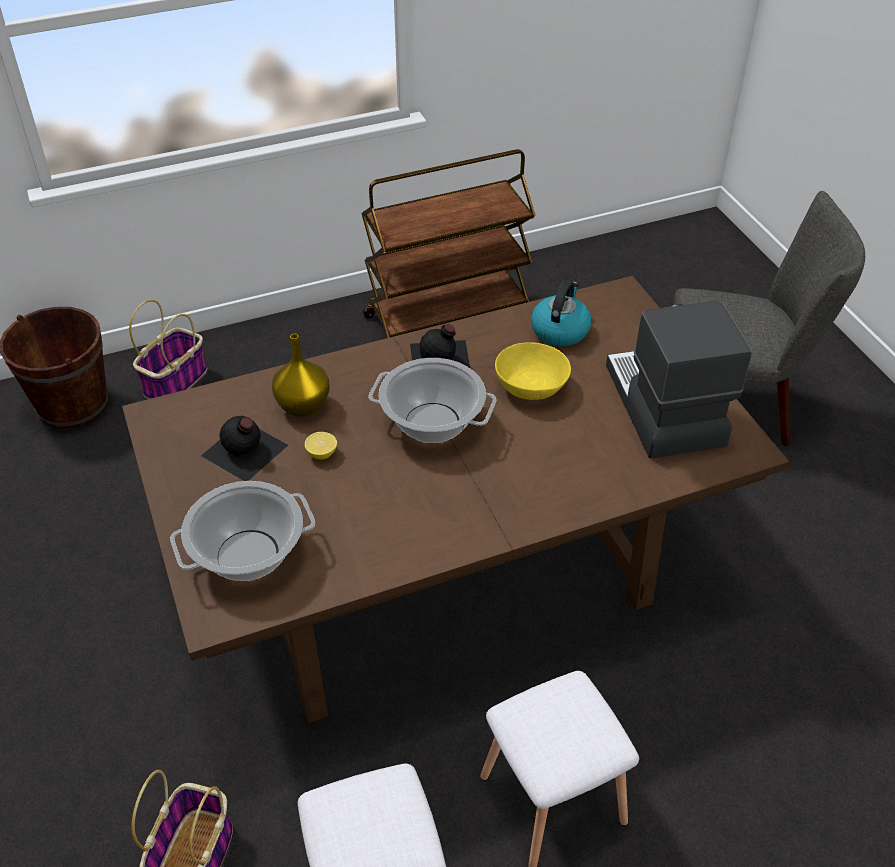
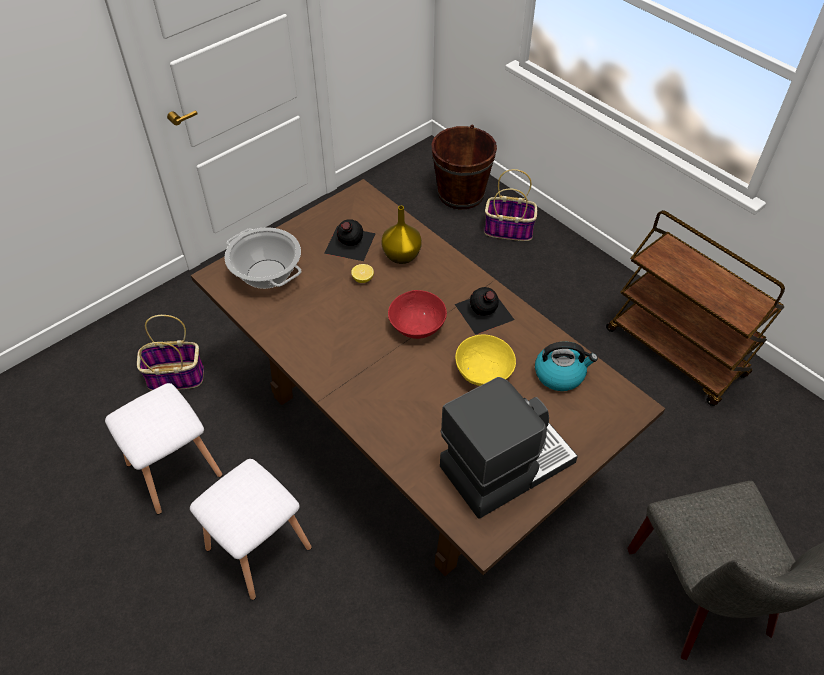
camera: 70 degrees right, 5 degrees up
cooking pot [368,358,496,443] -> red bowl [388,290,447,339]

